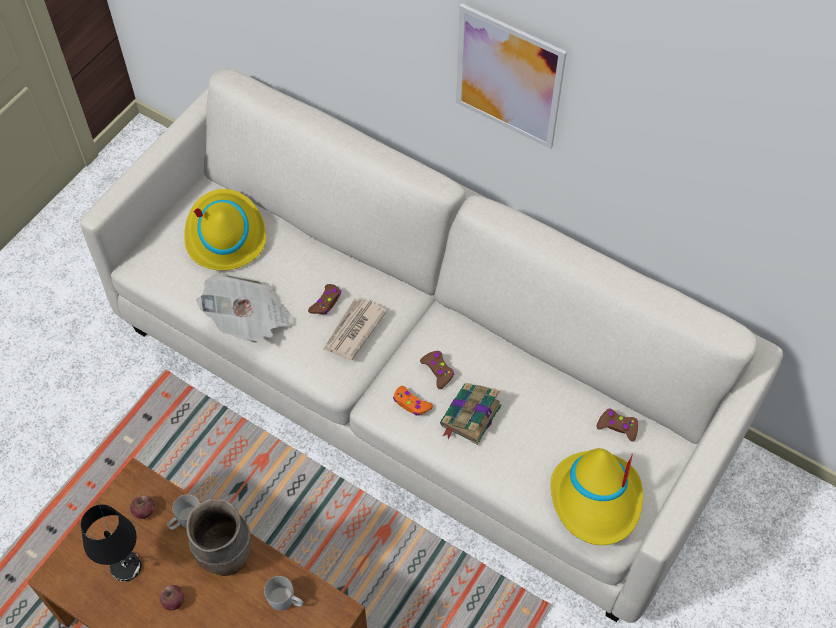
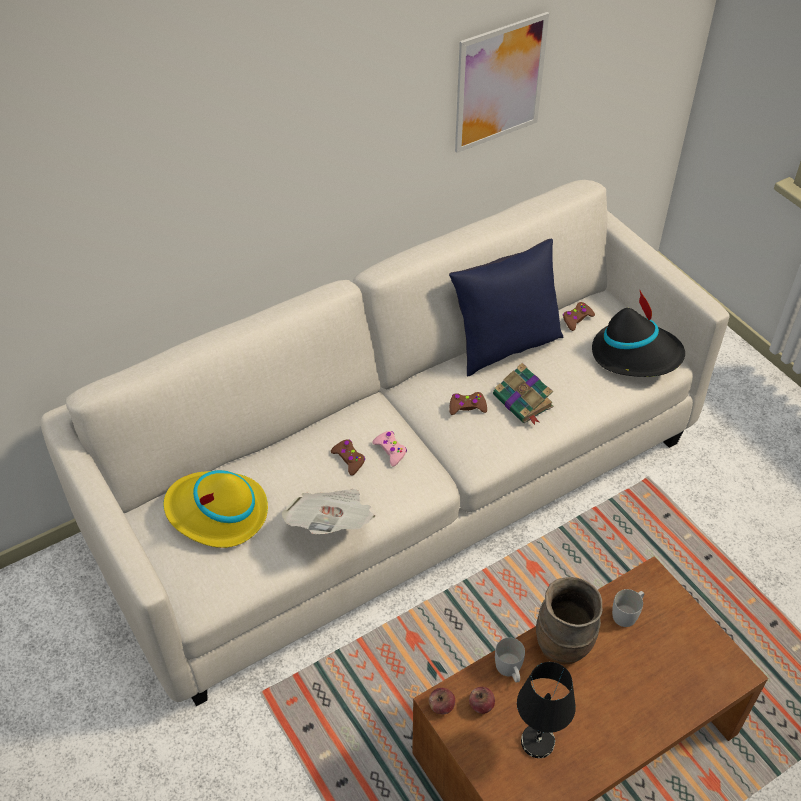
camera: 65 degrees left, 10 degrees down
apple [160,585,184,610] -> apple moved to [429,688,455,714]
newspaper [323,297,387,360] -> pink game controller [373,431,407,467]
orange game controller [393,386,433,416] -> none
picture [456,4,567,149] -> picture moved to [455,12,549,153]
yellow hat [550,448,643,545] -> black hat [592,289,685,377]
none -> blue pillow [449,239,563,376]

